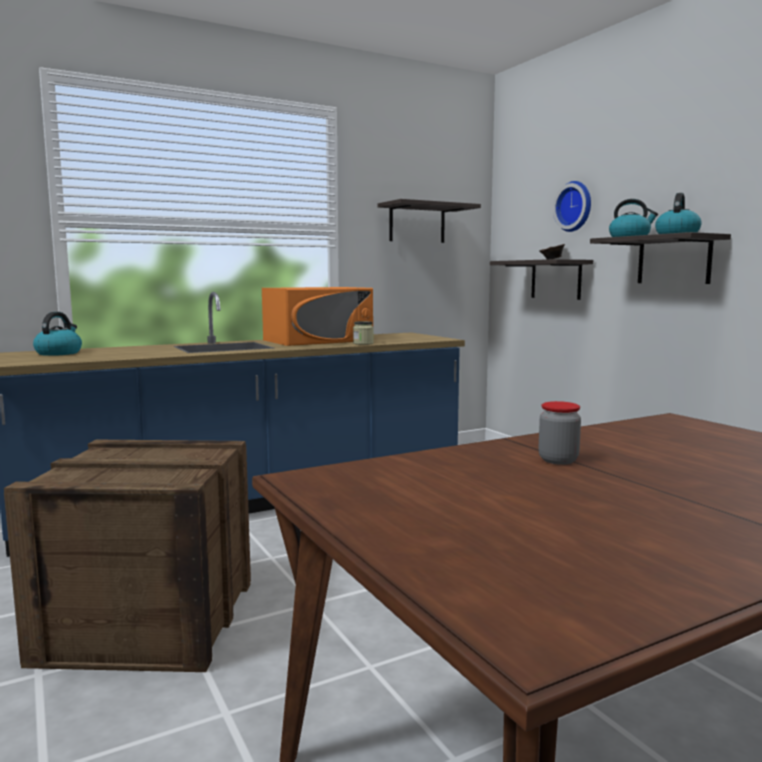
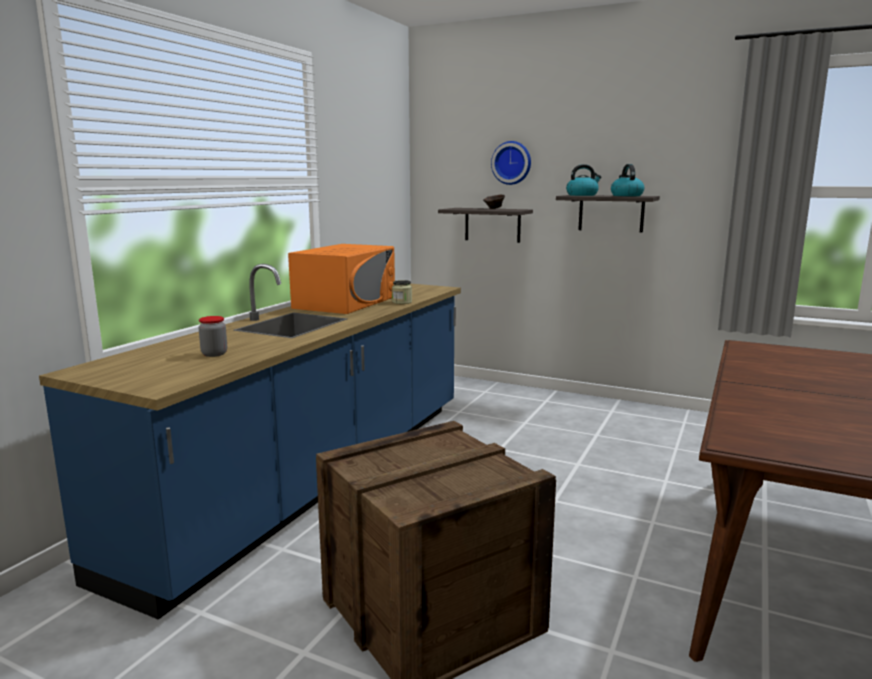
camera: 35 degrees left, 5 degrees up
kettle [33,312,82,356] -> none
shelf [378,199,481,243] -> none
jar [538,401,581,465] -> jar moved to [198,316,227,357]

